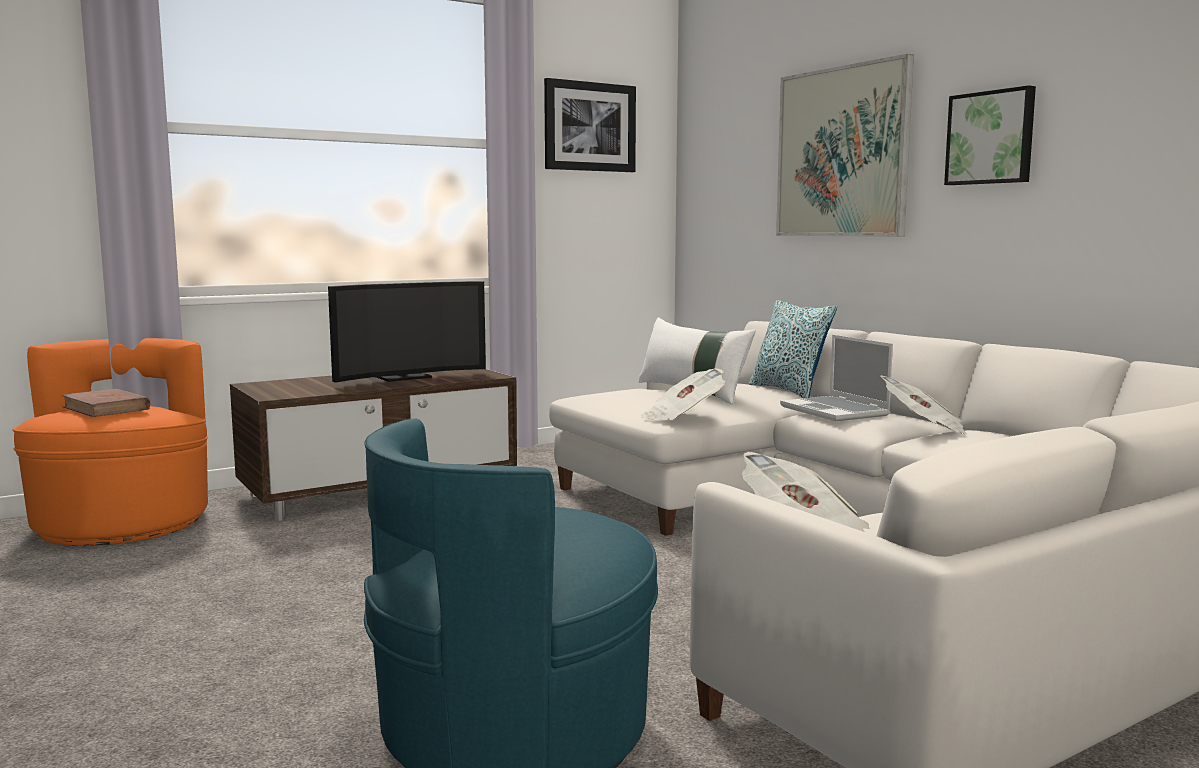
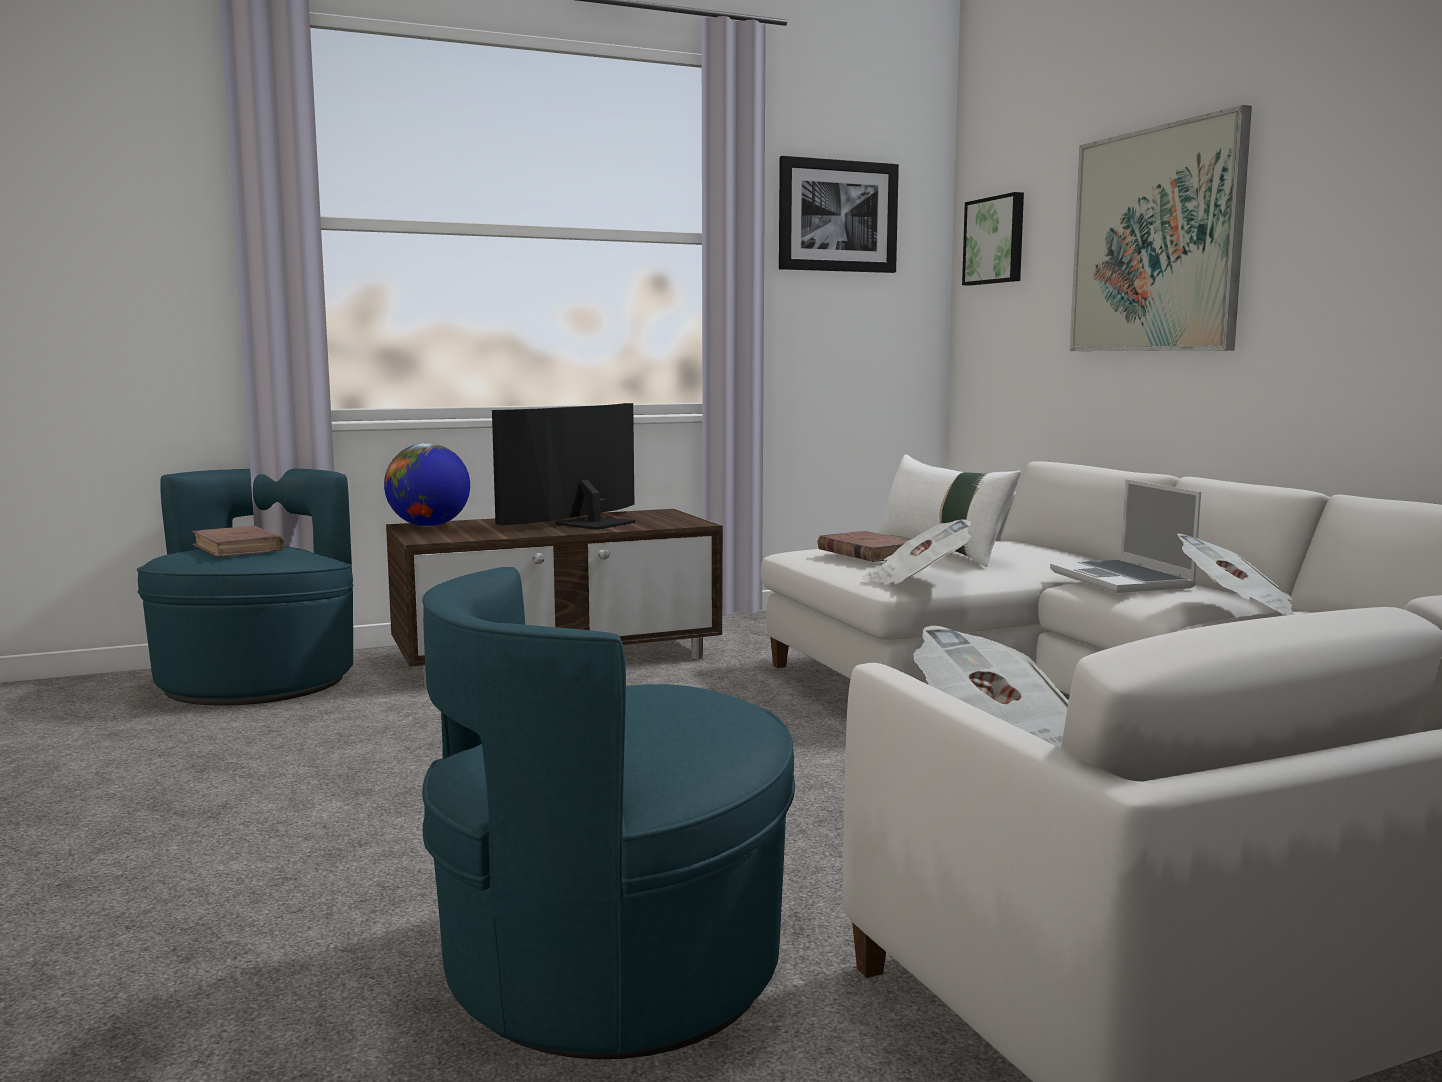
camera: 10 degrees right, 0 degrees up
orange armchair [13,338,208,546] -> turquoise armchair [137,469,354,706]
television [328,281,486,383] -> television turned 150 degrees clockwise [492,403,635,530]
pillow [749,300,837,398] -> none
picture [944,85,1036,185] -> picture moved to [962,192,1024,286]
none -> globe [384,443,470,527]
none -> brown book [818,531,909,562]

